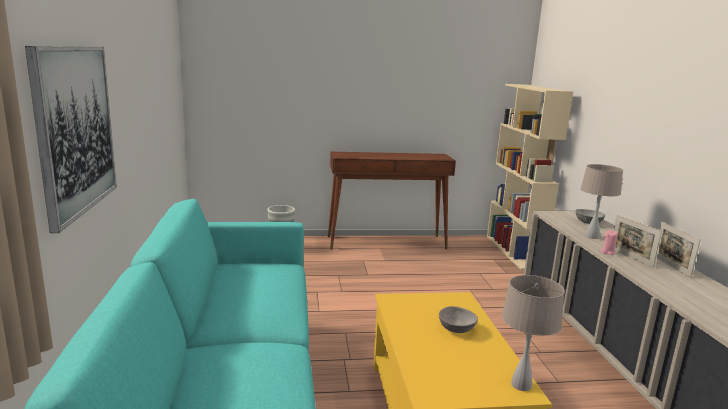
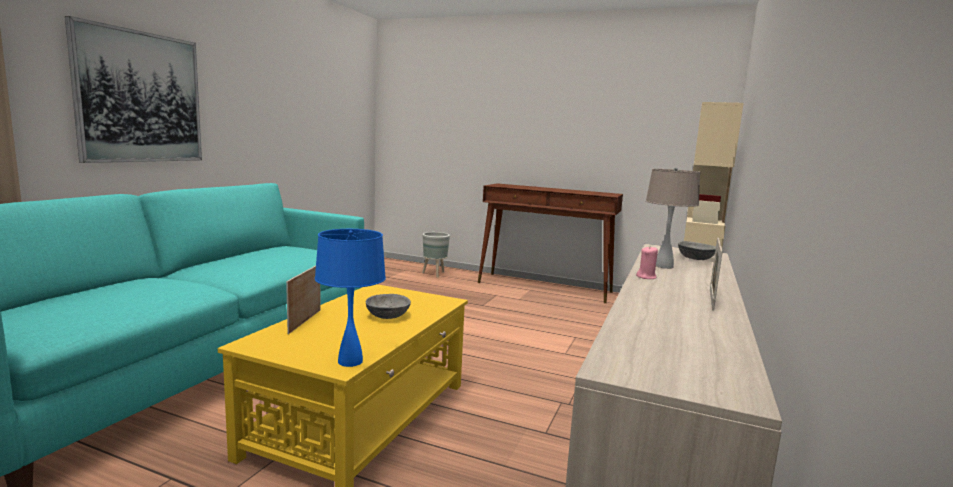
camera: 30 degrees right, 5 degrees down
beige table lamp [502,275,565,391] -> blue table lamp [315,229,386,367]
picture frame [614,215,662,268] -> picture frame moved to [286,265,321,334]

